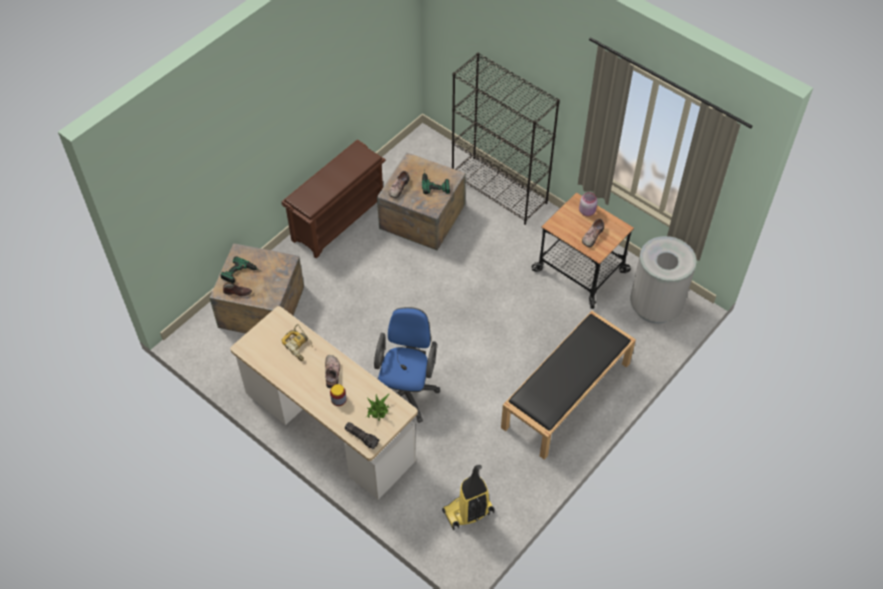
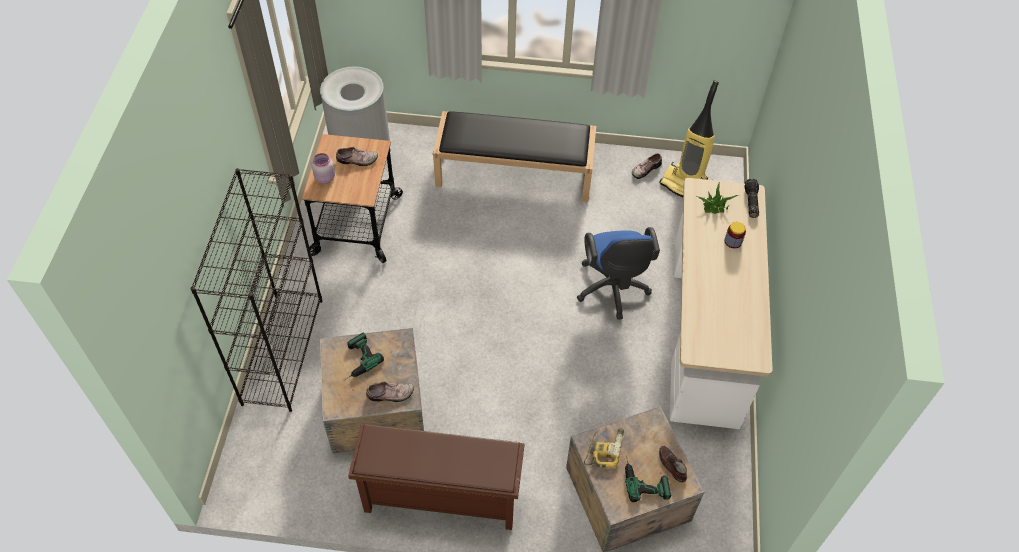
camera: 125 degrees left, 0 degrees up
power drill [281,324,313,361] -> power drill moved to [584,428,624,468]
shoe [325,355,340,388] -> shoe moved to [632,153,662,179]
blue office chair [374,307,440,423] -> blue office chair turned 75 degrees counterclockwise [577,227,660,320]

